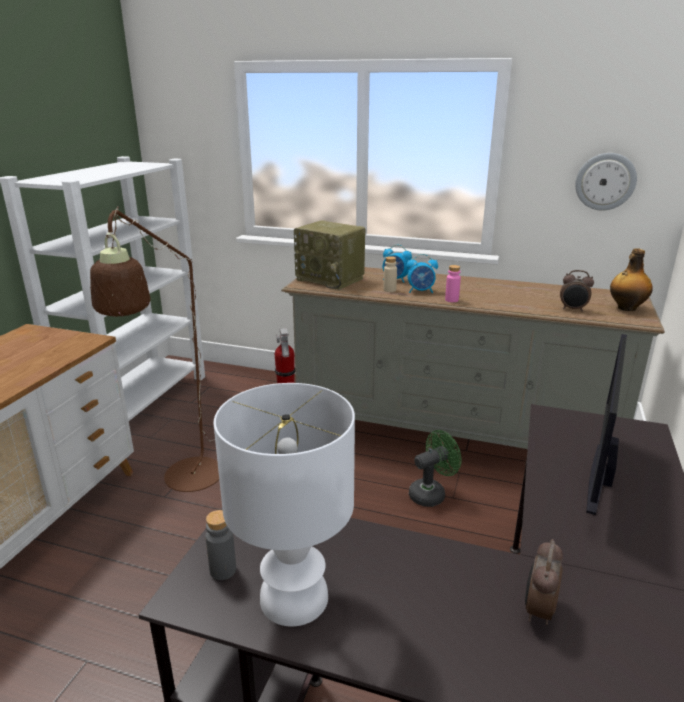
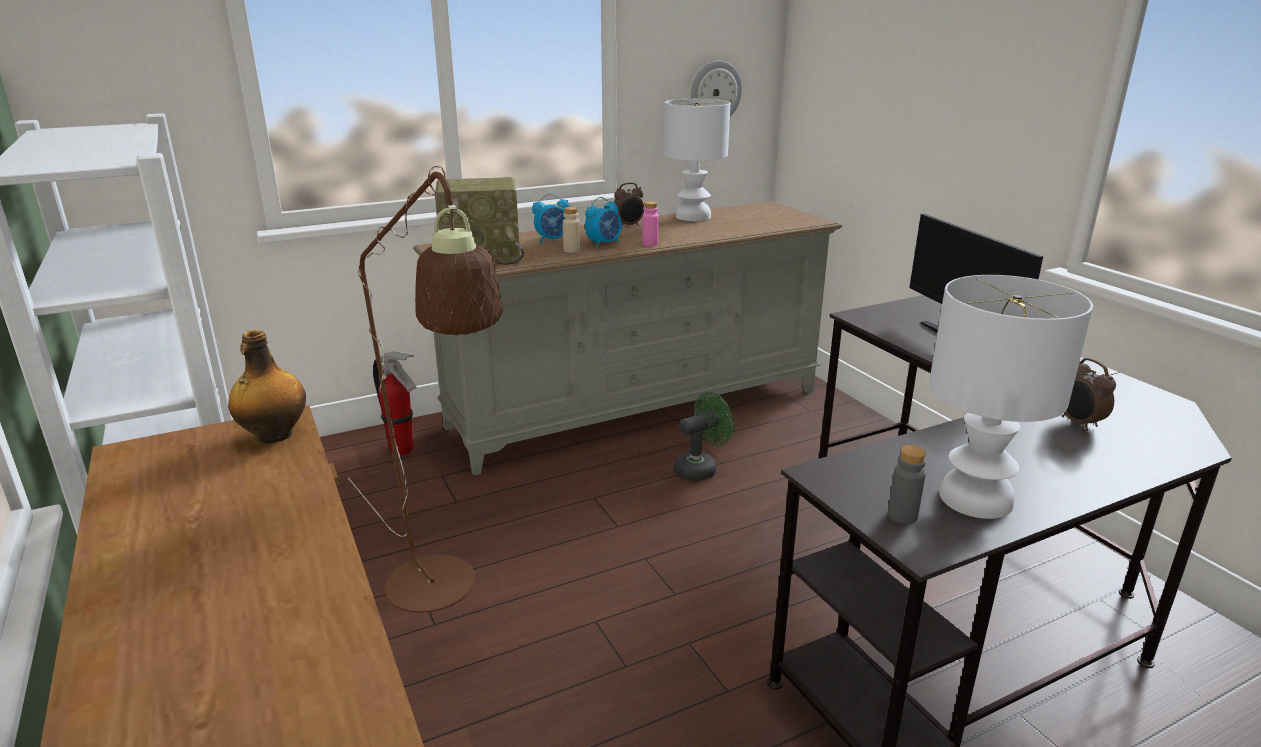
camera: 45 degrees left, 0 degrees up
green fan [409,430,461,507] -> green fan turned 45 degrees clockwise [674,392,734,481]
alarm clock [560,270,594,312] -> alarm clock moved to [614,183,644,226]
bottle [610,248,653,311] -> bottle moved to [228,330,306,443]
none -> white table lamp [664,99,730,221]

